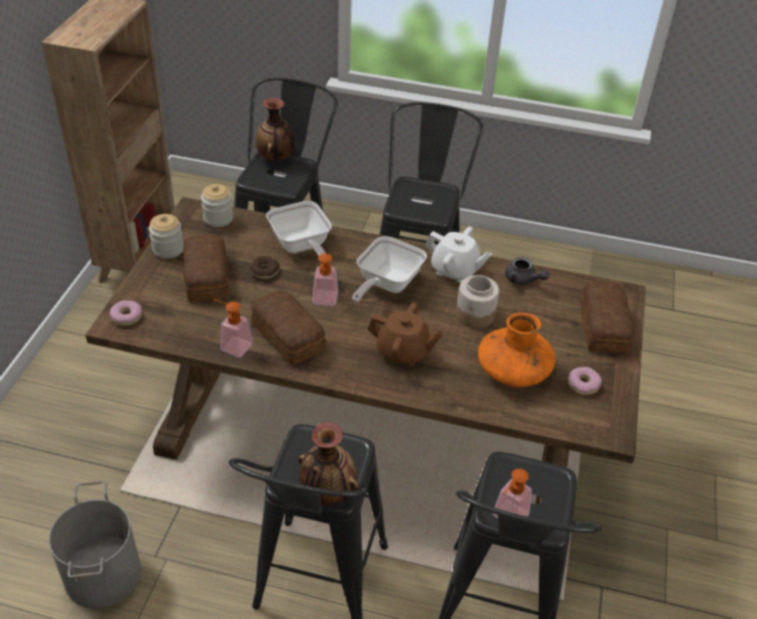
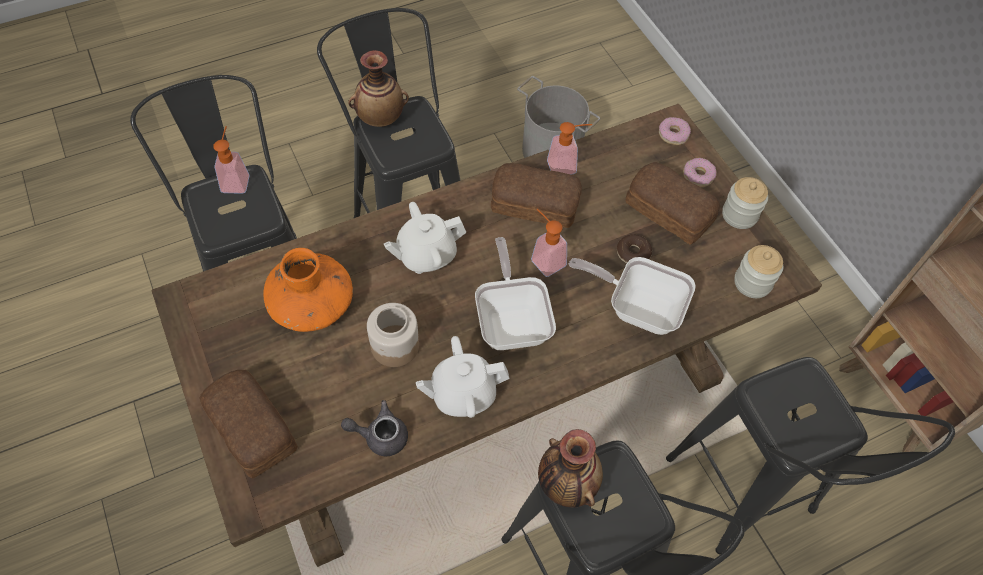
camera: 140 degrees right, 15 degrees up
vase [256,98,294,160] -> vase moved to [538,429,603,508]
brown teapot [368,302,443,366] -> white teapot [384,202,467,274]
donut [568,367,602,395] -> donut moved to [683,158,717,187]

